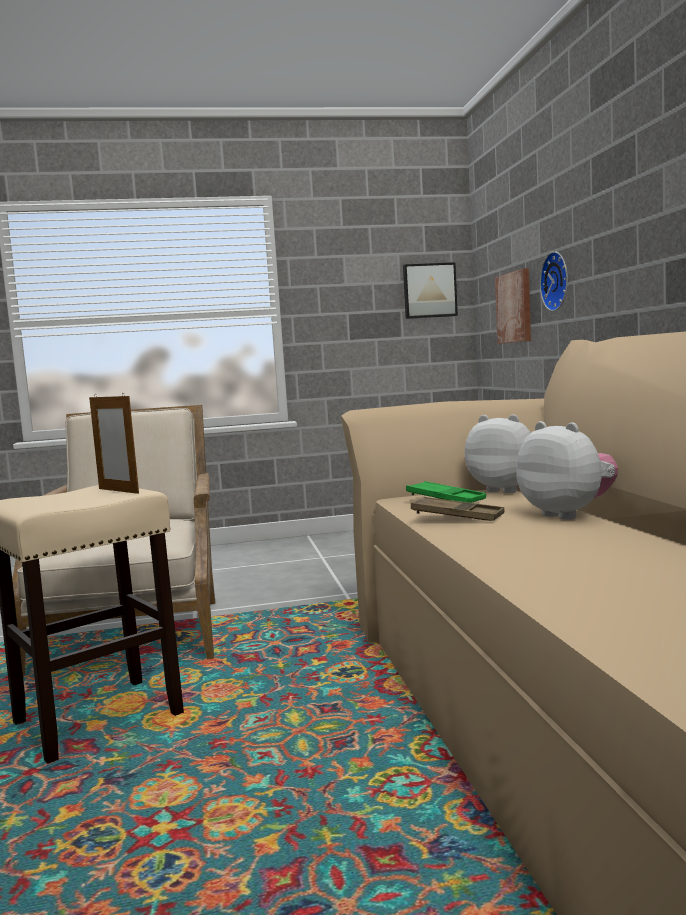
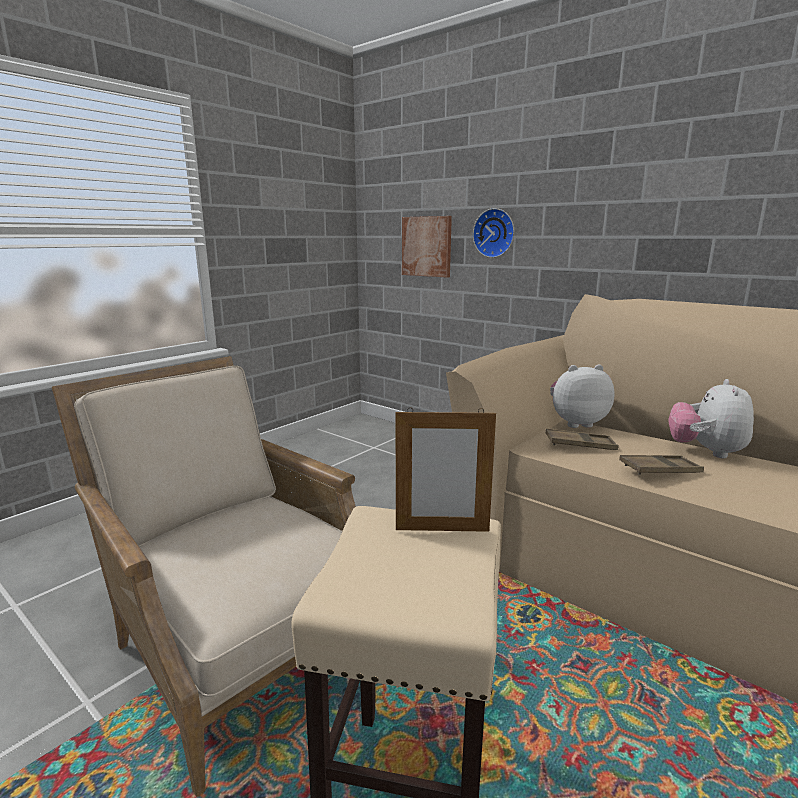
camera: 40 degrees left, 10 degrees up
picture [403,262,458,319] -> none
green tray [406,481,486,503] -> brown tray [546,428,619,450]
plush toy [516,421,618,520] -> plush toy turned 90 degrees counterclockwise [668,379,754,458]

